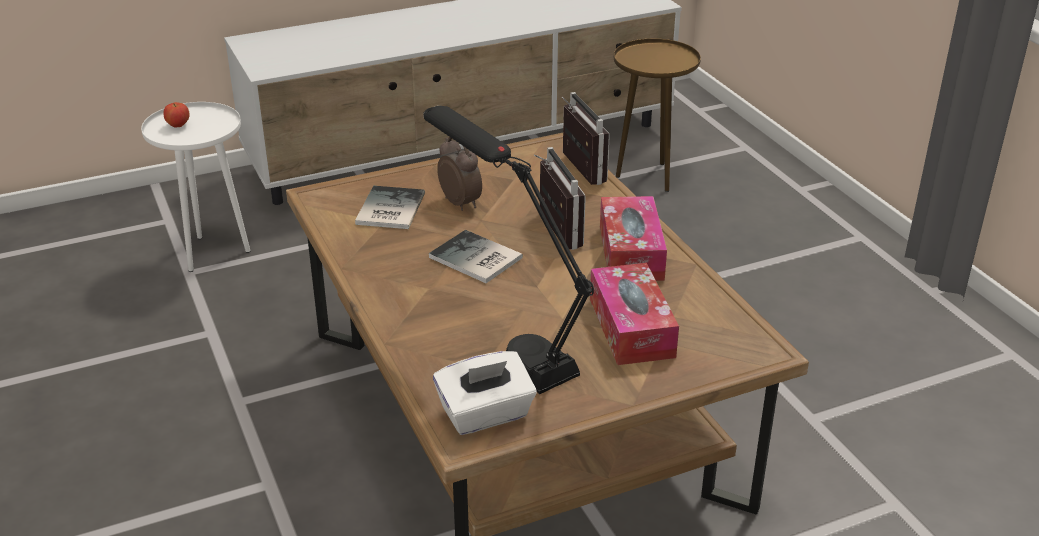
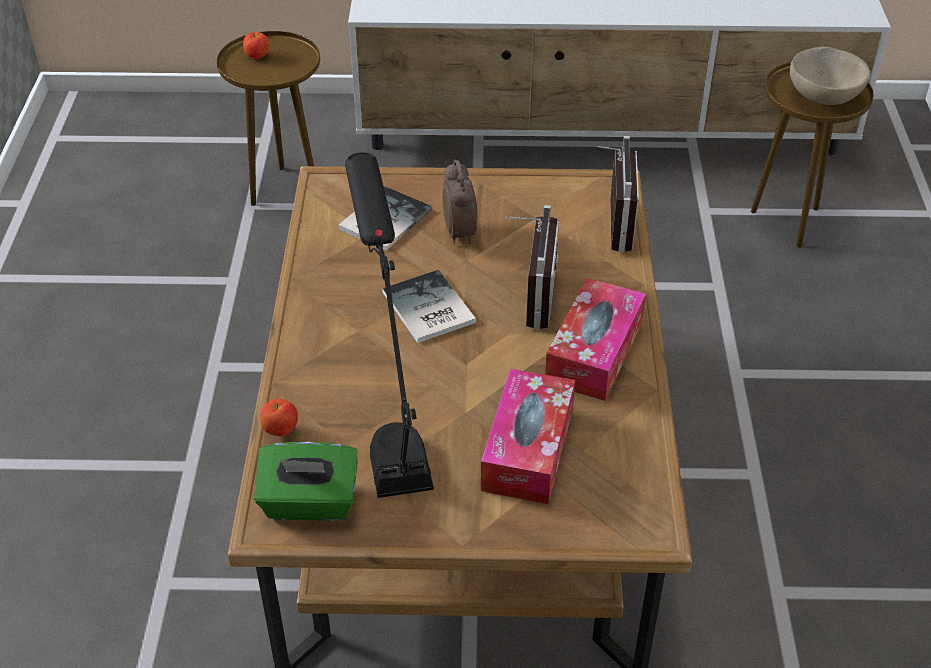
camera: 25 degrees right, 10 degrees up
white side table [141,102,251,272] -> brown side table [216,31,320,206]
white tissue box [433,351,537,435] -> green tissue box [254,442,358,521]
none -> apple [260,399,298,436]
none -> beige bowl [790,47,870,105]

